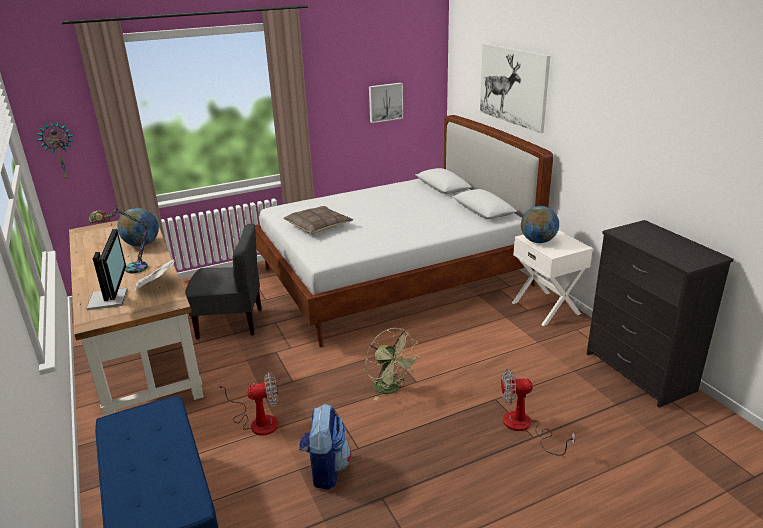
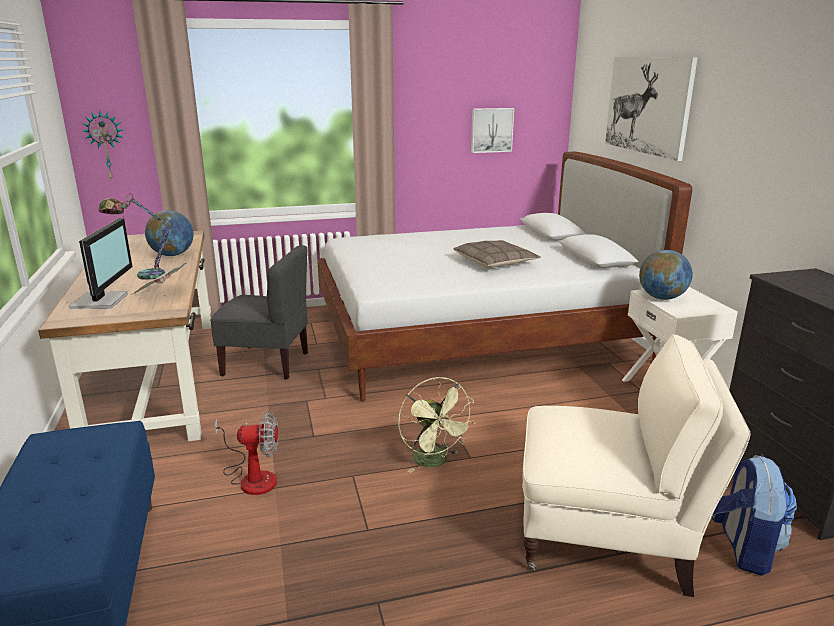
camera: 10 degrees right, 5 degrees down
pillow [284,206,353,234] -> pillow moved to [453,240,541,268]
backpack [299,404,351,490] -> backpack moved to [711,455,797,576]
fan [501,369,575,456] -> beige armchair [522,334,750,597]

